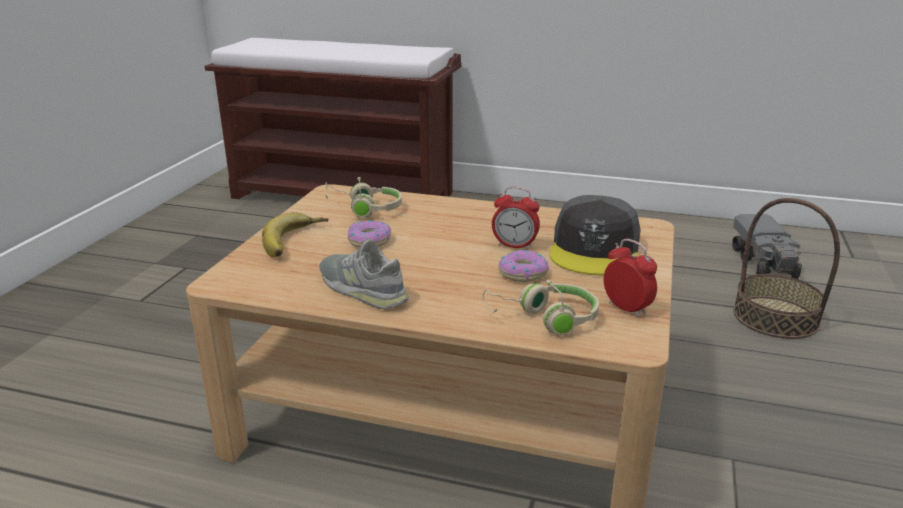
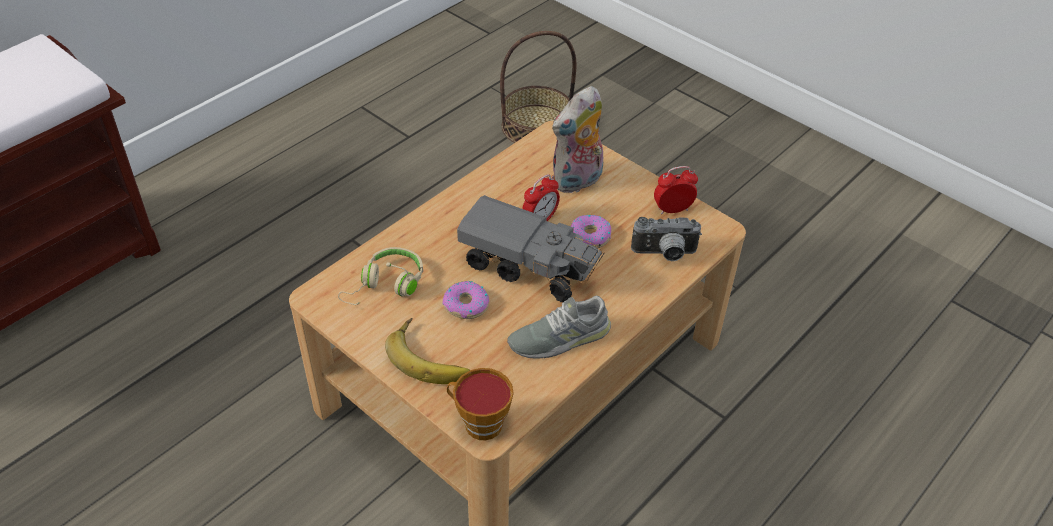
camera: 65 degrees left, 20 degrees up
beige headphones [483,280,599,335] -> camera [631,217,702,261]
grey cap [550,195,641,275] -> plush toy [552,86,603,194]
toy truck [732,214,802,280] -> toy truck moved to [457,195,605,302]
none -> cup [447,368,514,440]

